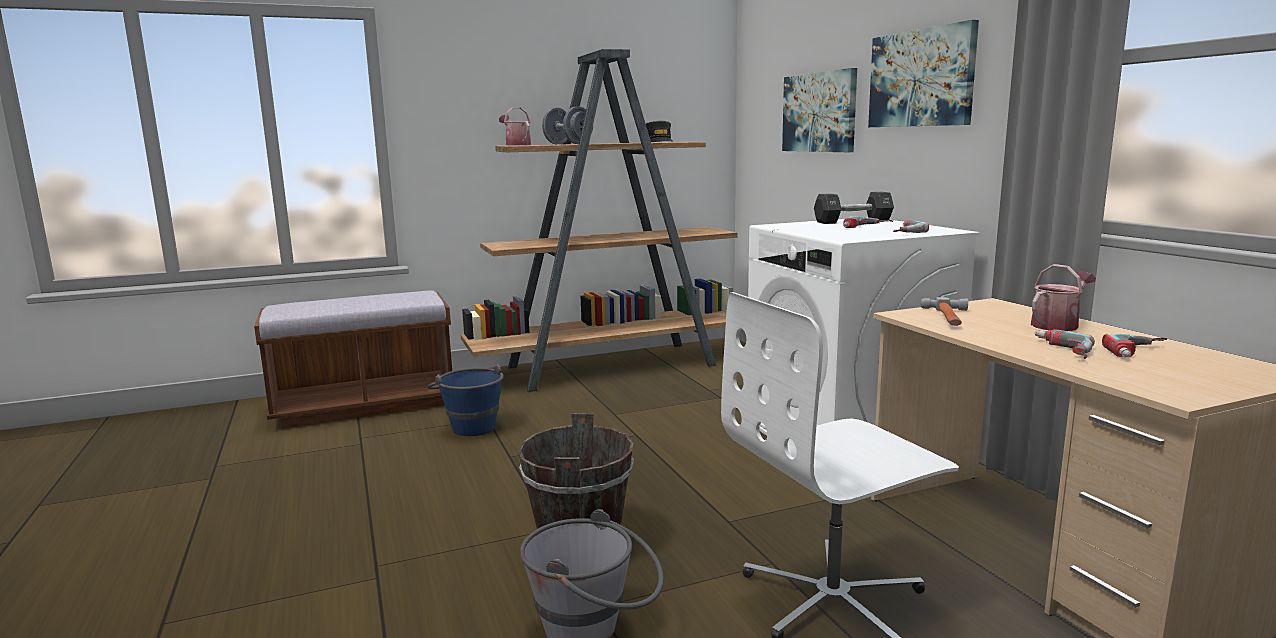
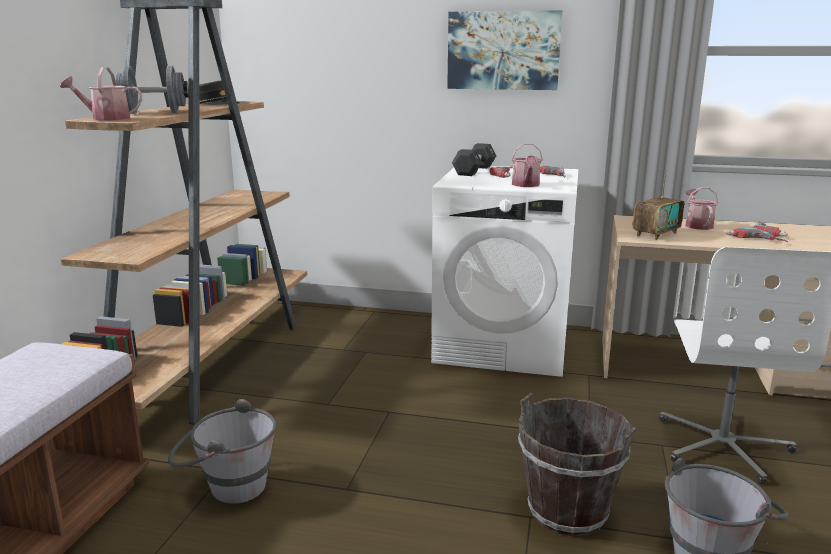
camera: 55 degrees left, 5 degrees up
blue bucket [427,364,504,436] -> grey bucket [168,399,277,504]
picture [782,68,857,152] -> none
hammer [920,297,968,326] -> radio [633,170,684,240]
none -> watering can [511,143,543,187]

